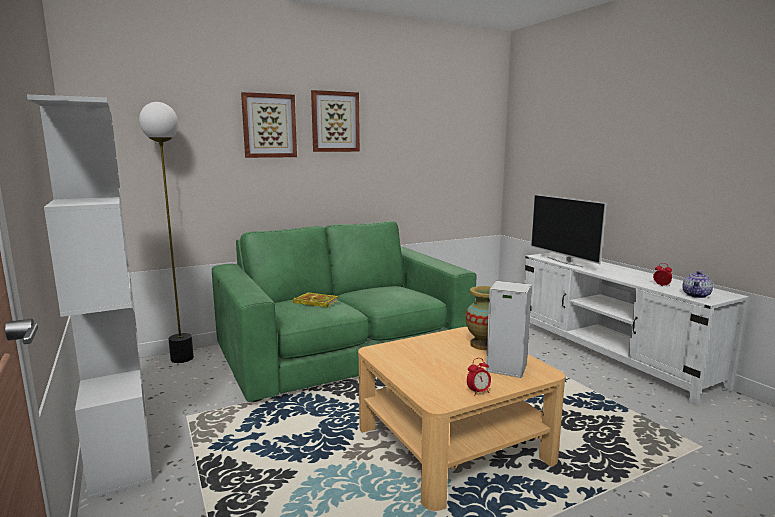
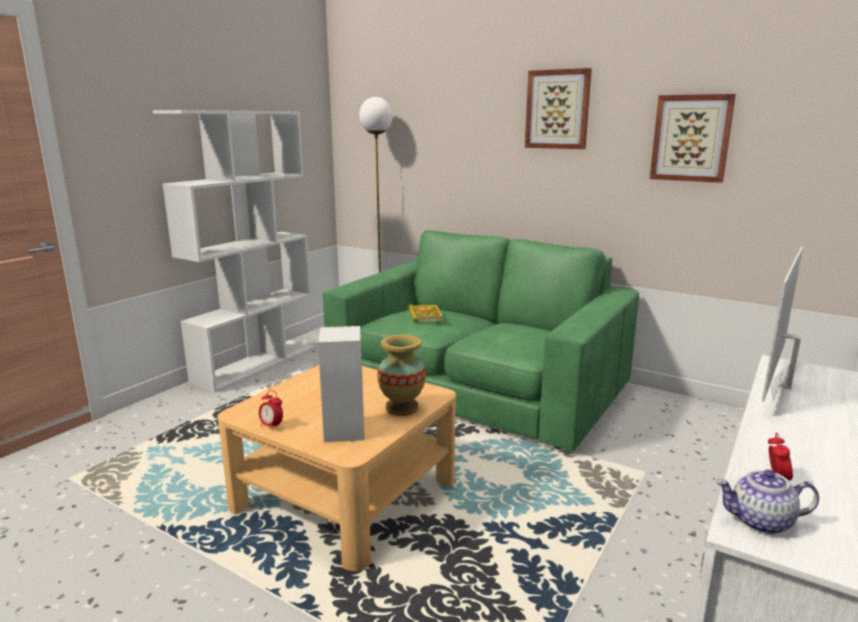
camera: 60 degrees right, 5 degrees up
picture [241,92,297,158] -> picture moved to [650,94,736,183]

